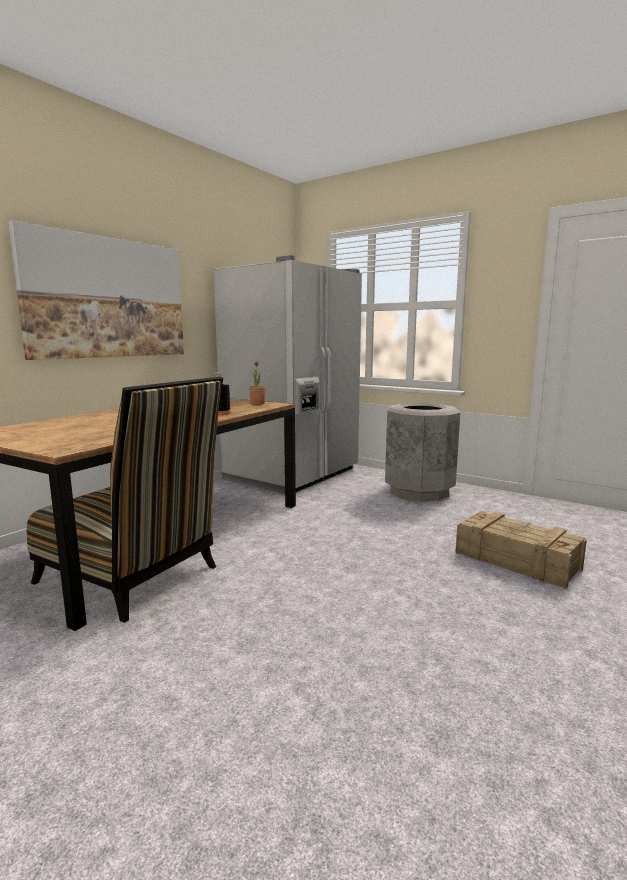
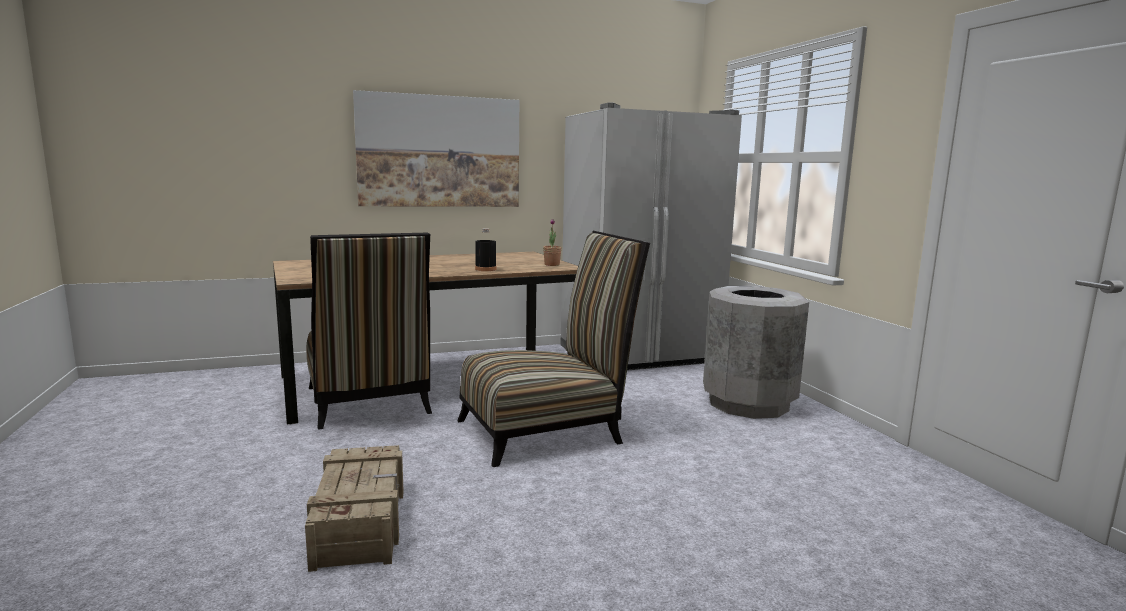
camera: 35 degrees right, 0 degrees up
crate [455,511,587,589] -> crate moved to [305,445,404,572]
none -> chair [457,231,650,467]

